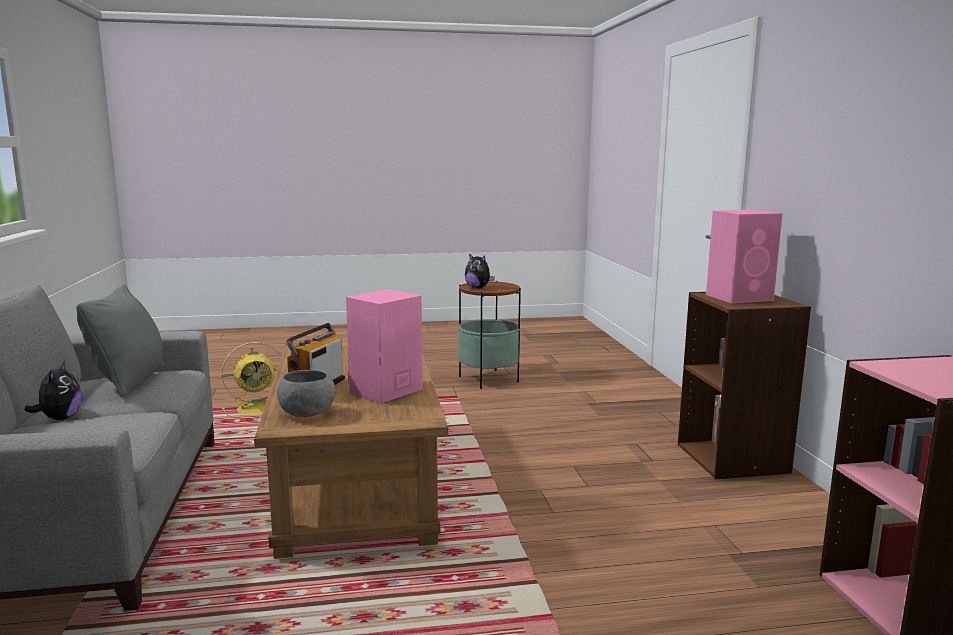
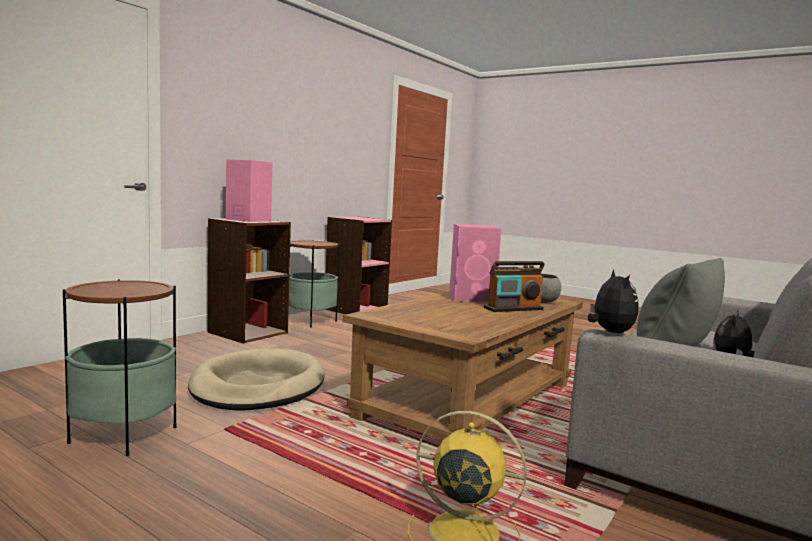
camera: 135 degrees left, 5 degrees down
plush toy [465,253,495,288] -> plush toy moved to [588,270,639,333]
none -> beige dog bed [188,348,325,411]
none -> side table [289,240,340,328]

